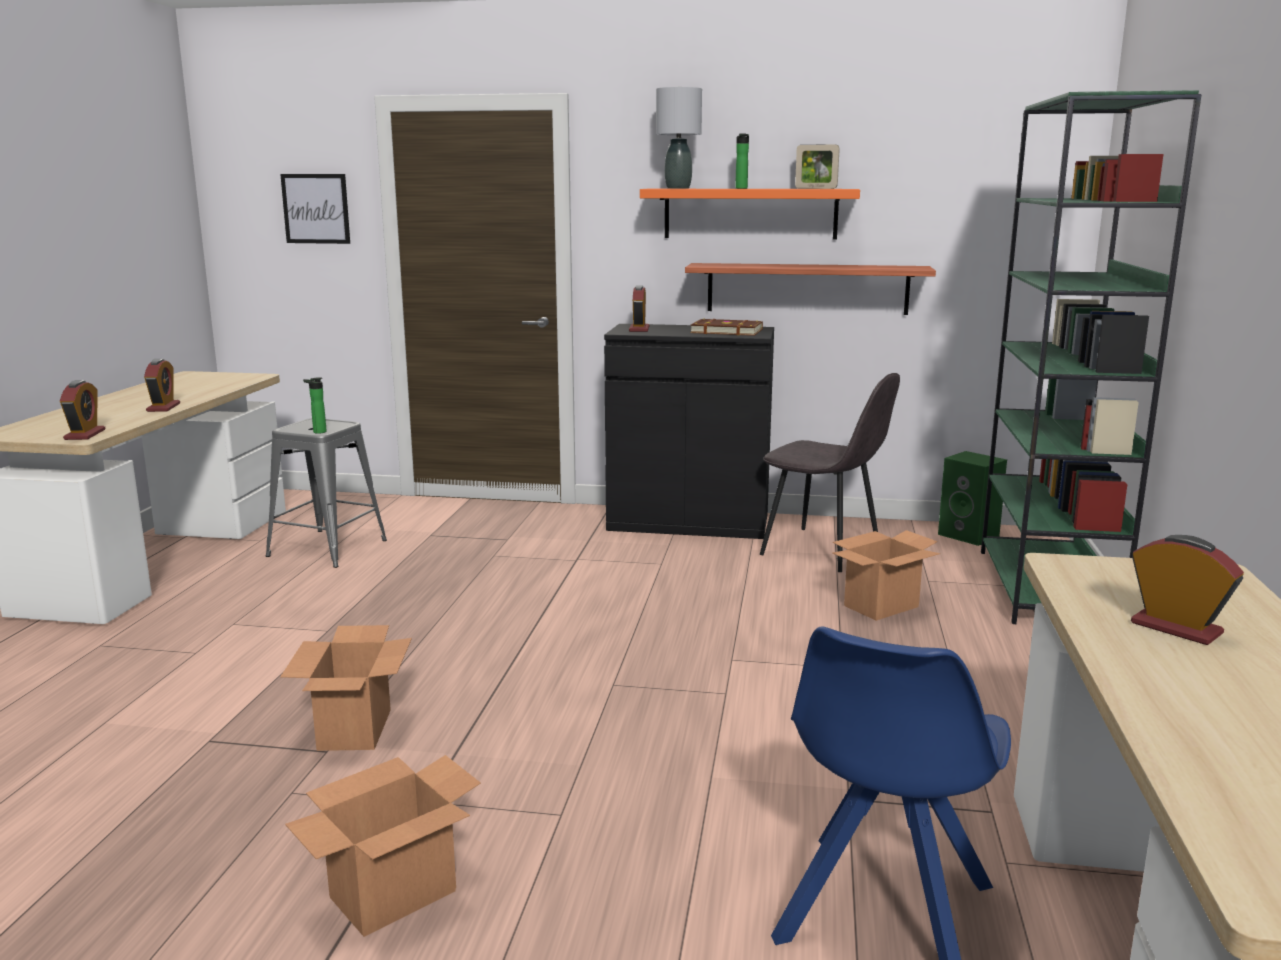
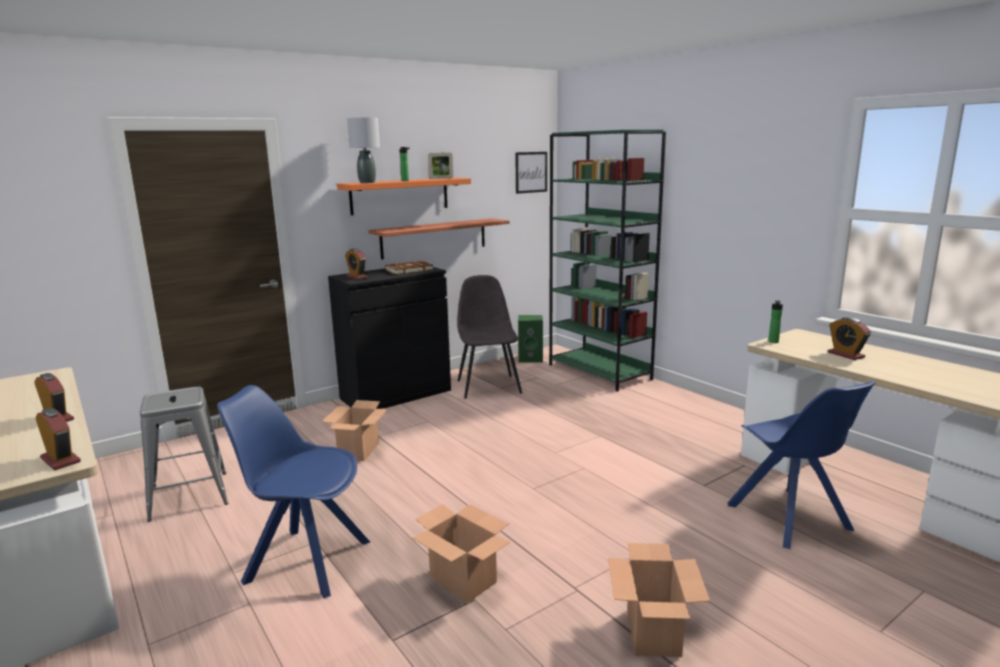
camera: 45 degrees left, 0 degrees up
picture [280,174,350,244] -> picture moved to [515,152,547,194]
bottle [303,377,327,434] -> bottle moved to [768,300,783,343]
grey chair [760,373,900,572] -> grey chair turned 90 degrees counterclockwise [457,275,522,399]
cardboard box [833,530,940,621] -> cardboard box moved to [321,400,389,461]
alarm clock [1131,535,1244,645] -> alarm clock turned 120 degrees counterclockwise [828,317,871,360]
none -> blue chair [217,385,370,598]

